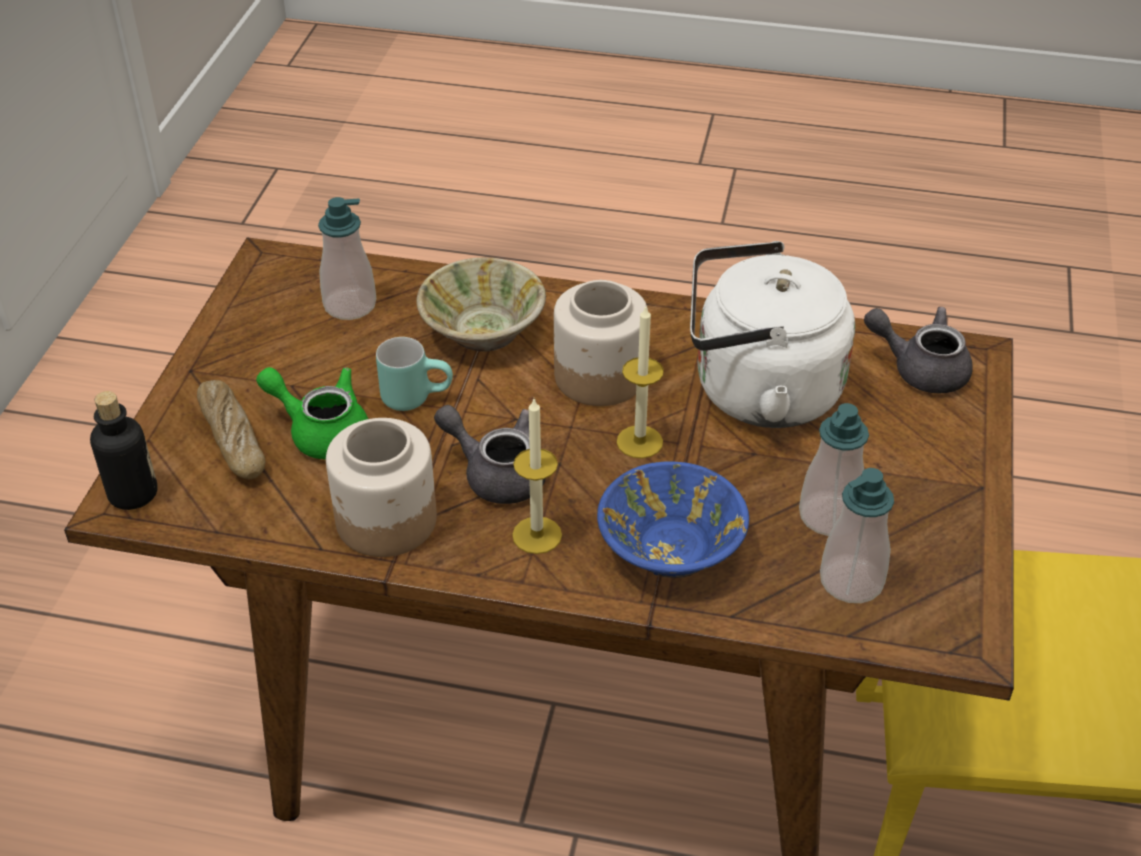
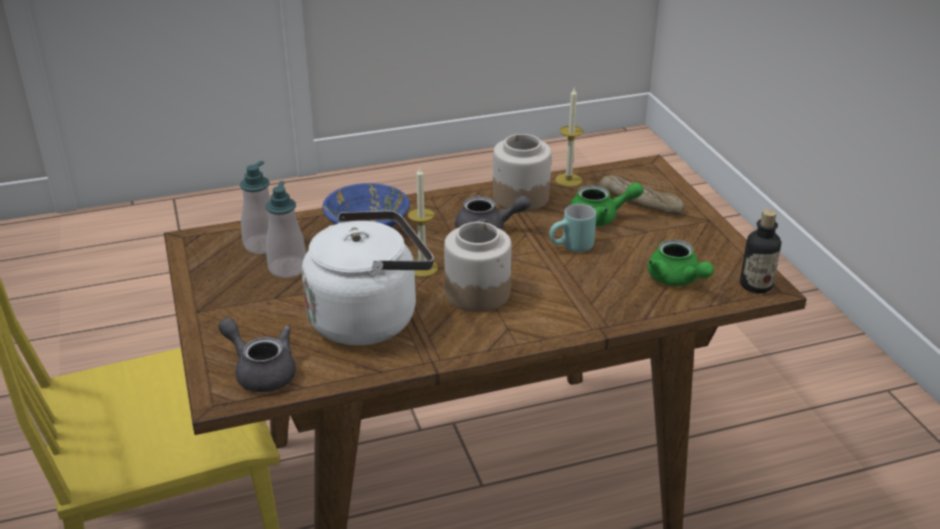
camera: 150 degrees right, 10 degrees down
bottle [90,391,158,510] -> bottle moved to [740,209,781,293]
soap dispenser [318,197,376,320] -> green teapot [647,240,714,286]
beige bowl [417,257,546,352] -> none
candle [512,399,562,554] -> candle moved to [555,88,583,187]
grey teapot [864,307,973,394] -> grey teapot turned 135 degrees counterclockwise [218,318,296,392]

